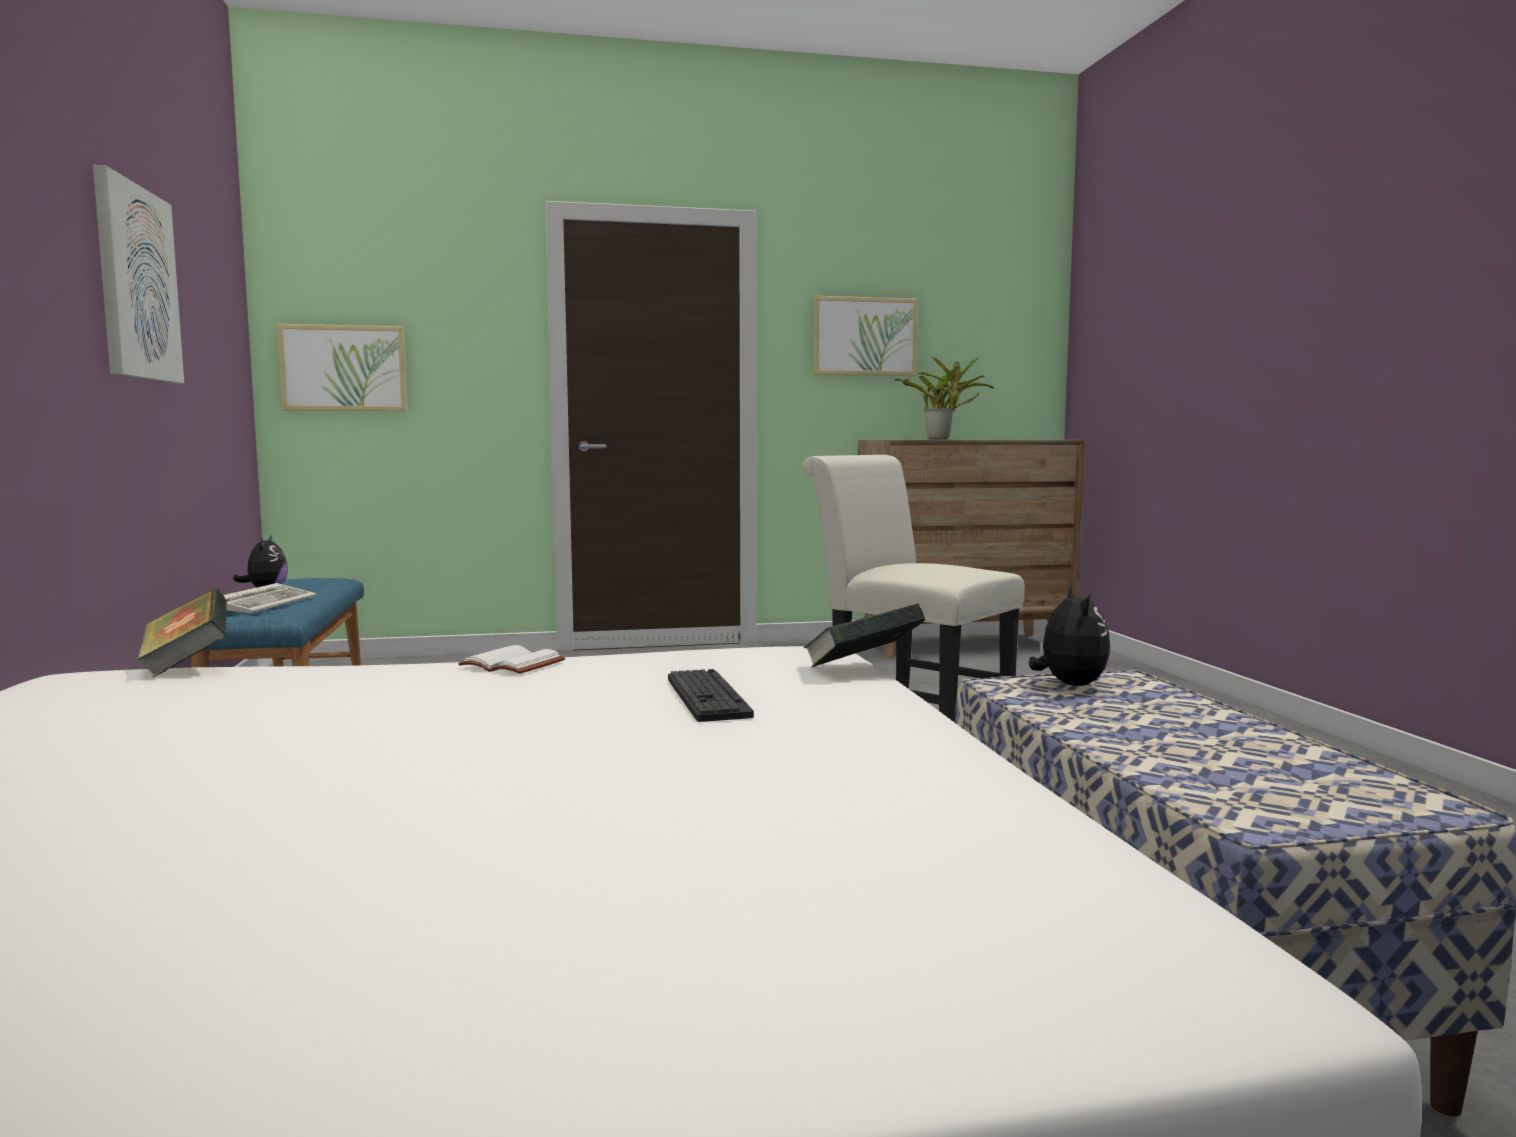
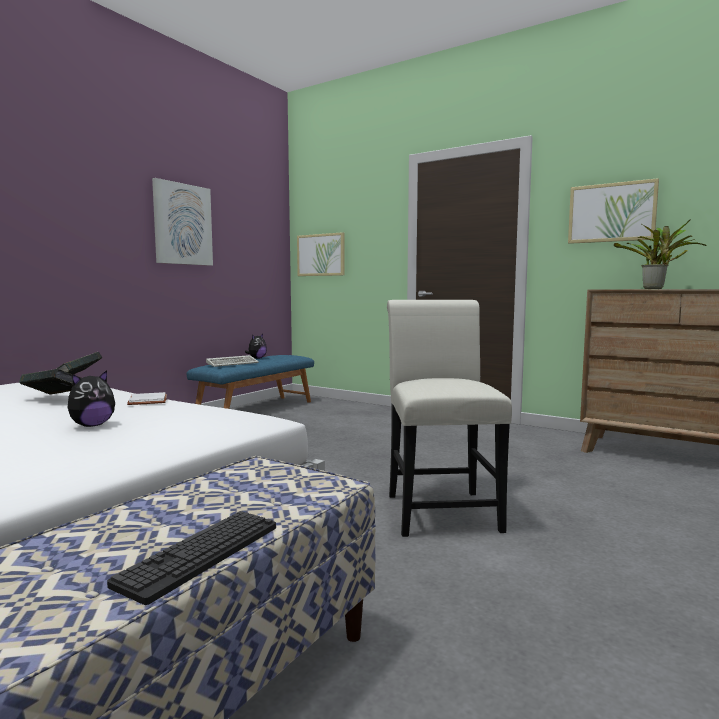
camera: 45 degrees right, 0 degrees up
keyboard [668,669,754,722] -> keyboard moved to [107,511,276,605]
book [803,603,925,668] -> book moved to [19,369,81,395]
plush toy [1029,586,1111,686] -> plush toy moved to [68,370,115,427]

